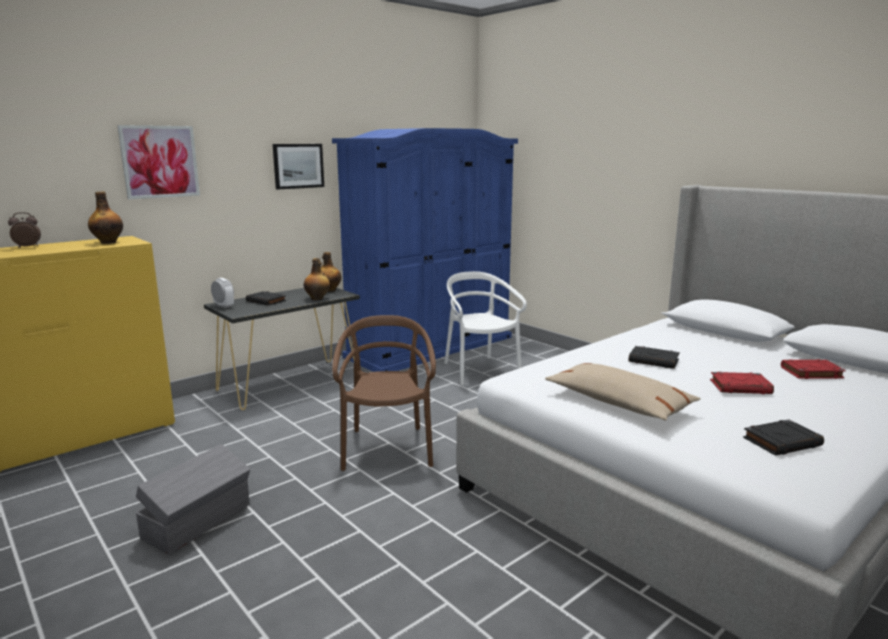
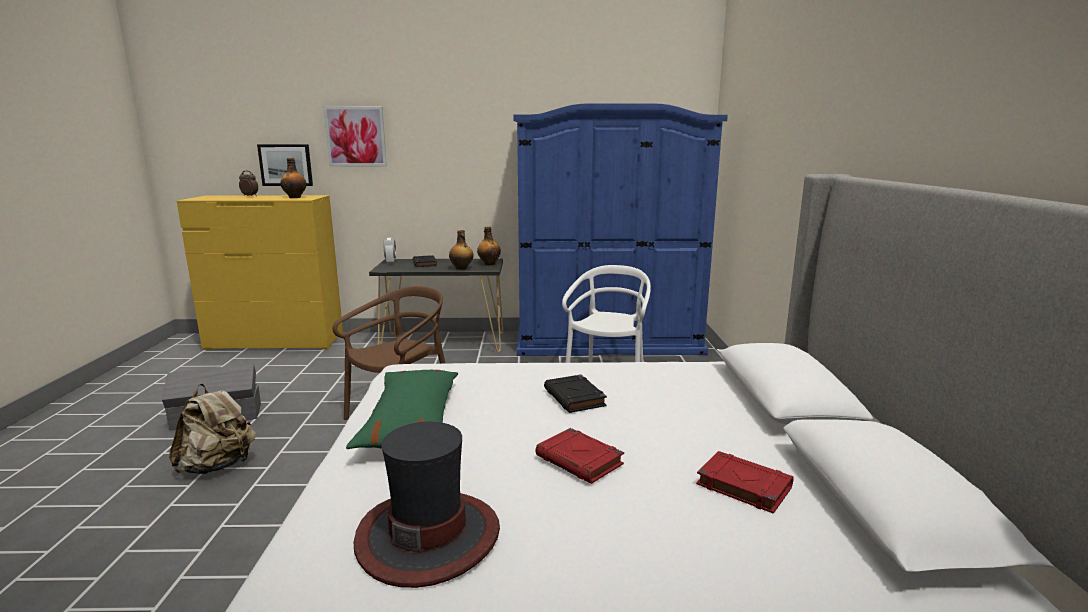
camera: 40 degrees right, 0 degrees up
picture [273,144,324,190] -> picture moved to [257,144,313,186]
beige pillow [545,363,701,421] -> green pillow [346,370,458,449]
black book [743,419,824,456] -> hat [353,422,500,588]
none -> beige backpack [169,384,256,474]

